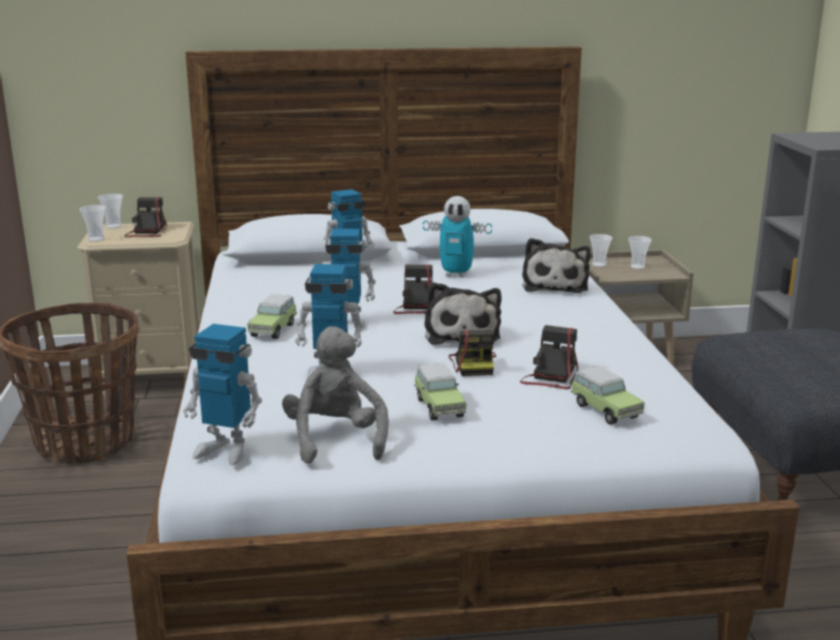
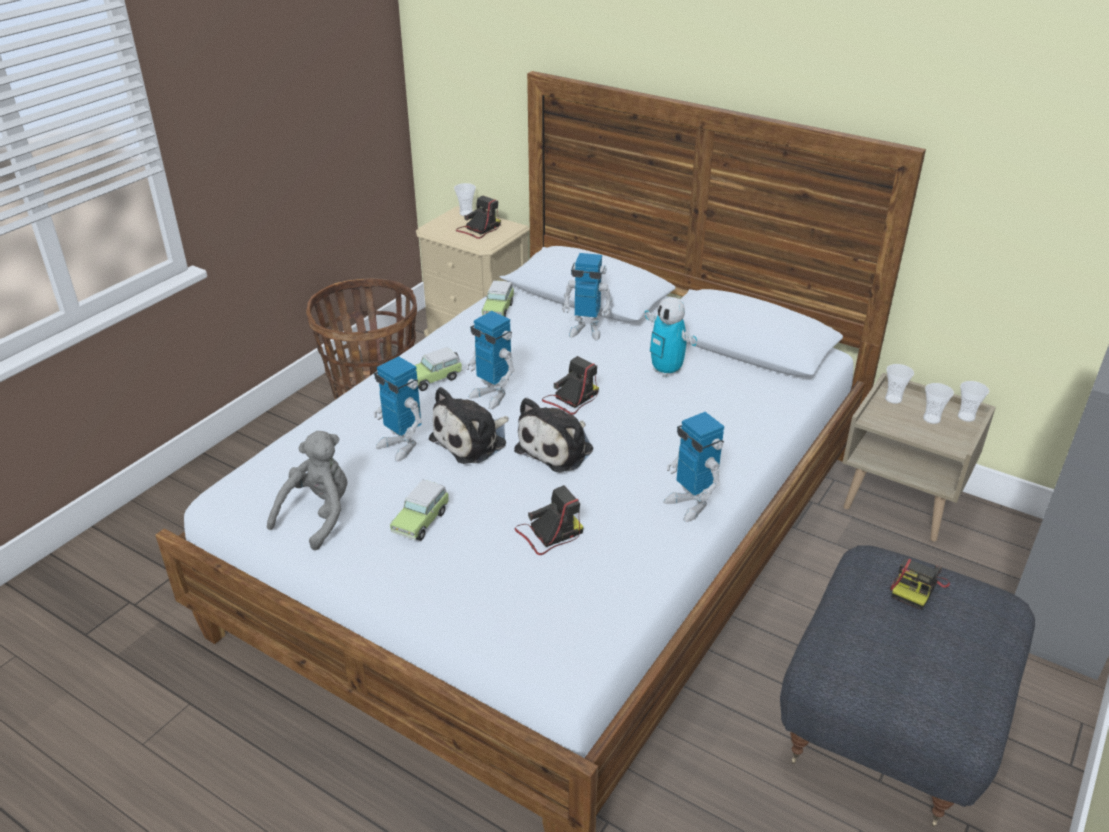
camera: 40 degrees right, 15 degrees up
cup [79,205,106,242] -> cup moved to [958,381,989,422]
toy robot [183,324,262,466] -> toy robot moved to [663,412,724,522]
camera [449,330,496,376] -> camera moved to [890,558,950,610]
plush toy [522,238,591,293] -> plush toy moved to [429,387,509,464]
toy car [570,366,645,425] -> toy car moved to [482,280,515,317]

